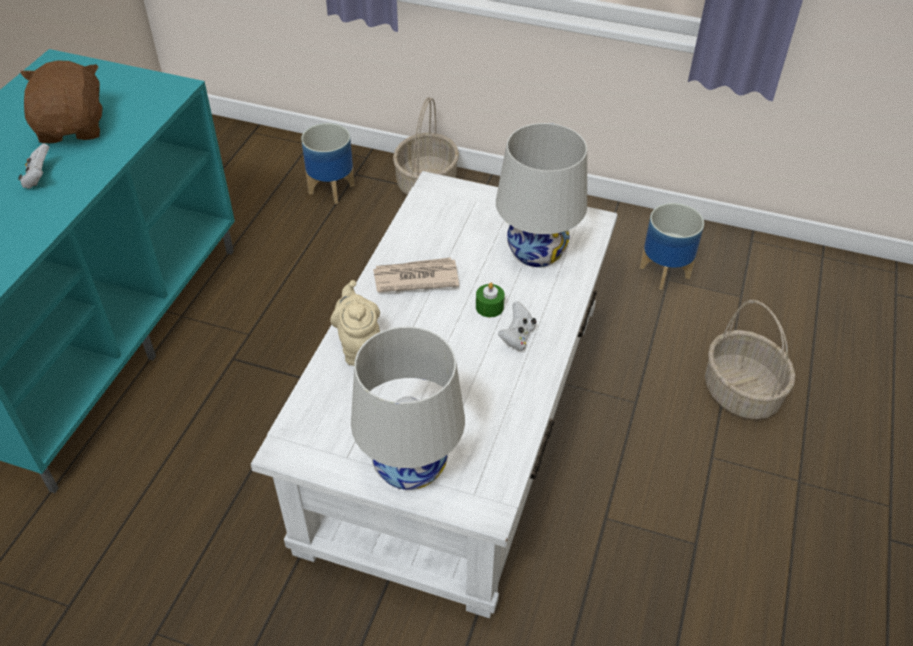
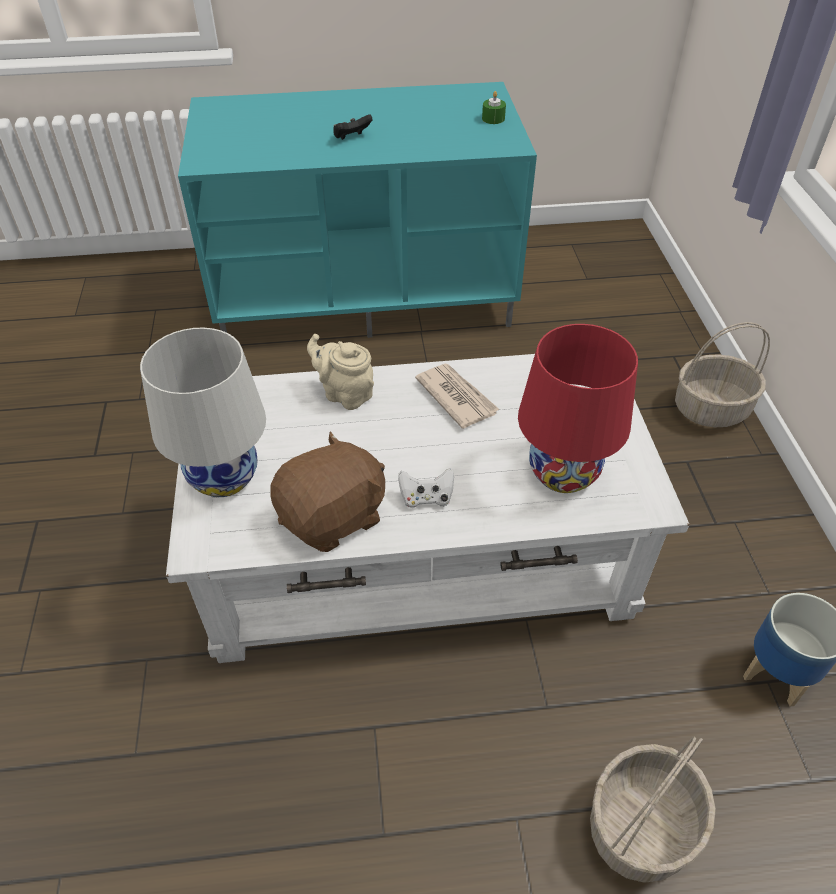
camera: 65 degrees right, 0 degrees up
white game controller [18,143,50,189] -> black game controller [333,114,373,140]
brown plush toy [20,60,102,144] -> brown plush toy moved to [270,431,385,552]
planter [301,123,355,204] -> none
beige teapot [330,280,380,366] -> beige teapot turned 105 degrees counterclockwise [307,334,374,410]
green candle [476,283,505,317] -> green candle moved to [482,91,506,124]
white table lamp [496,123,587,267] -> red table lamp [518,324,638,493]

